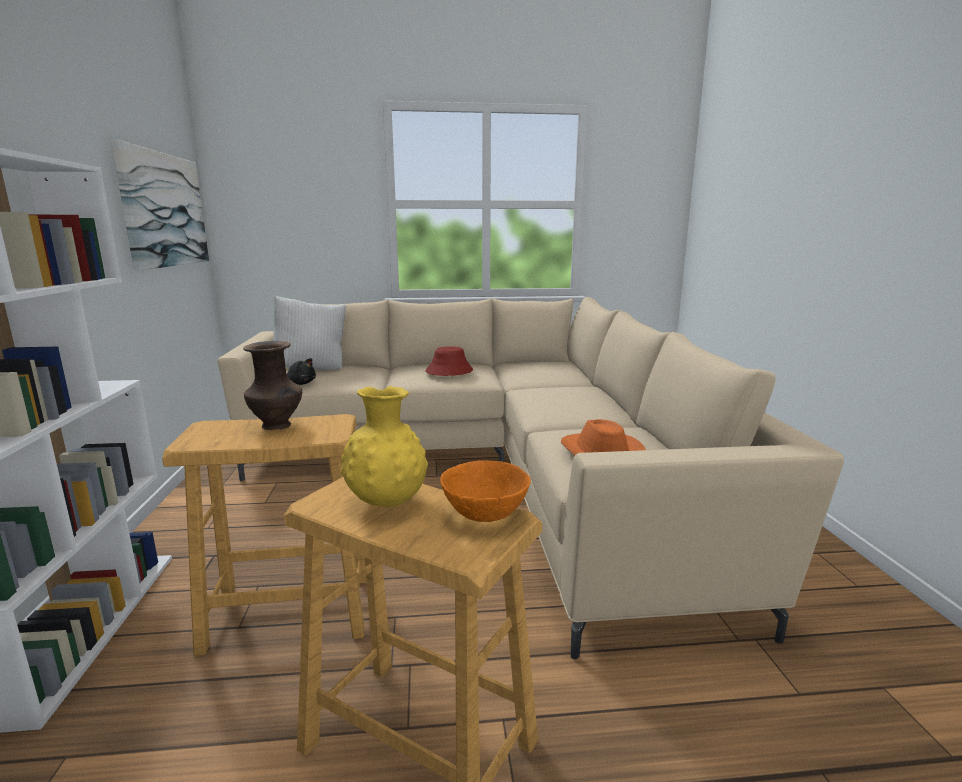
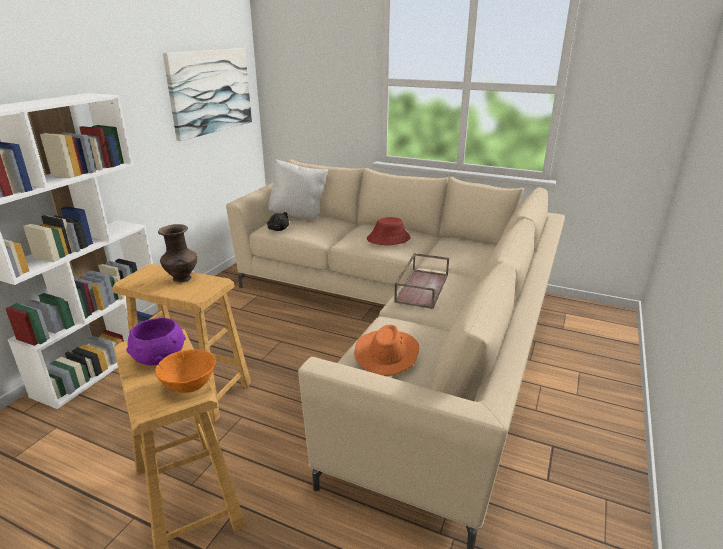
camera: 30 degrees right, 10 degrees up
yellow vase [341,386,428,507] -> purple bowl [126,318,186,365]
none -> brown tray [394,253,449,309]

